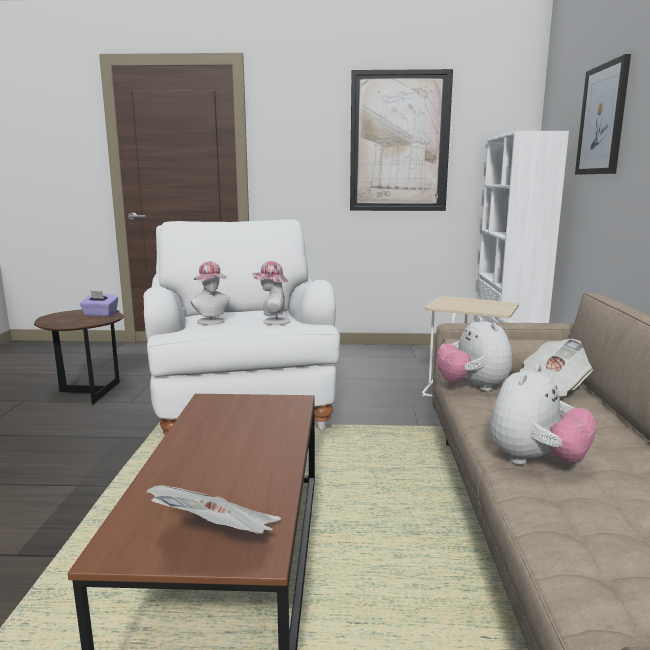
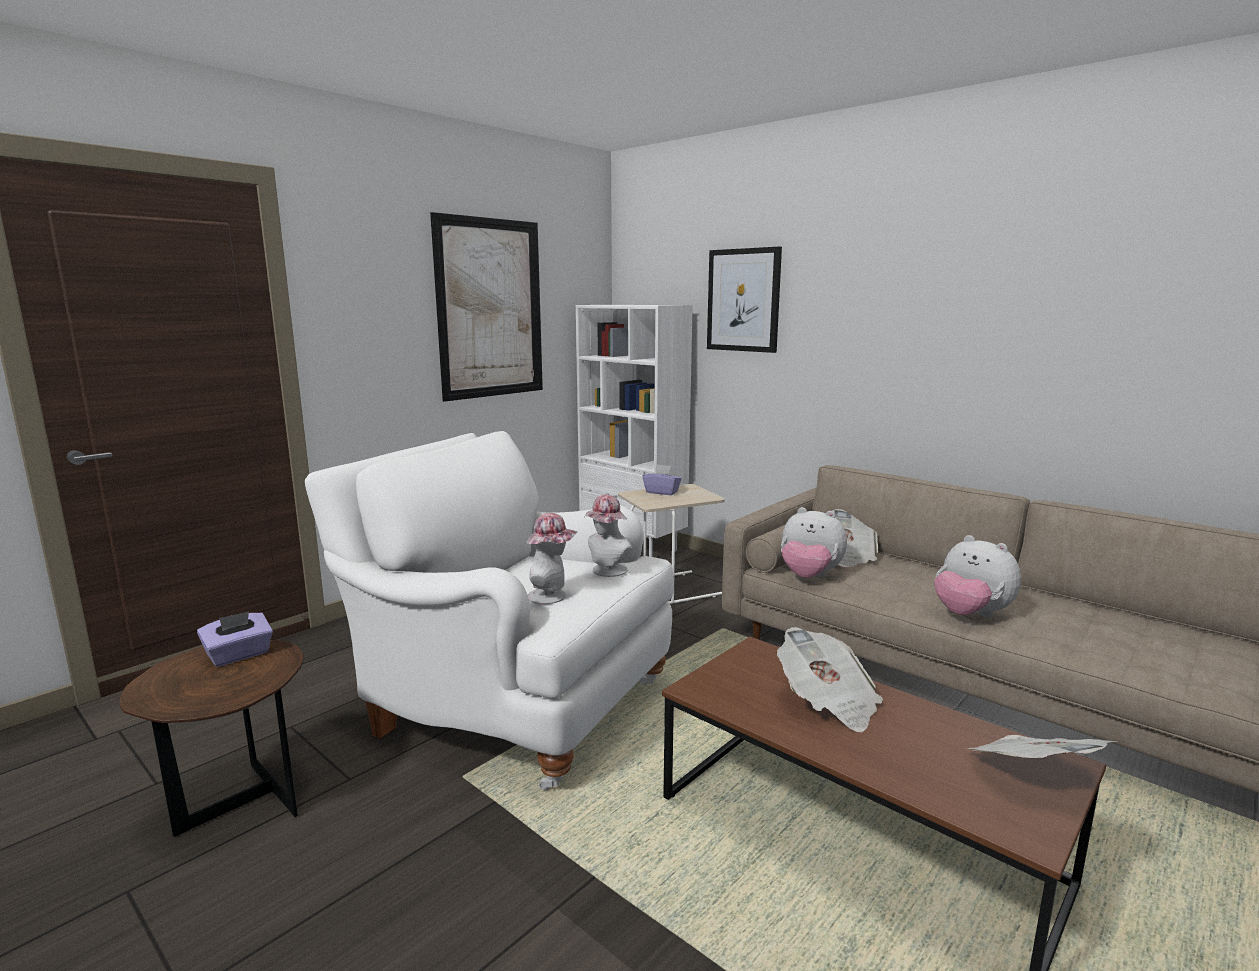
camera: 50 degrees left, 0 degrees up
plush toy [490,364,597,465] -> plush toy turned 150 degrees clockwise [934,535,1021,617]
none -> purple tissue box [642,464,682,495]
none -> newspaper [777,627,883,733]

